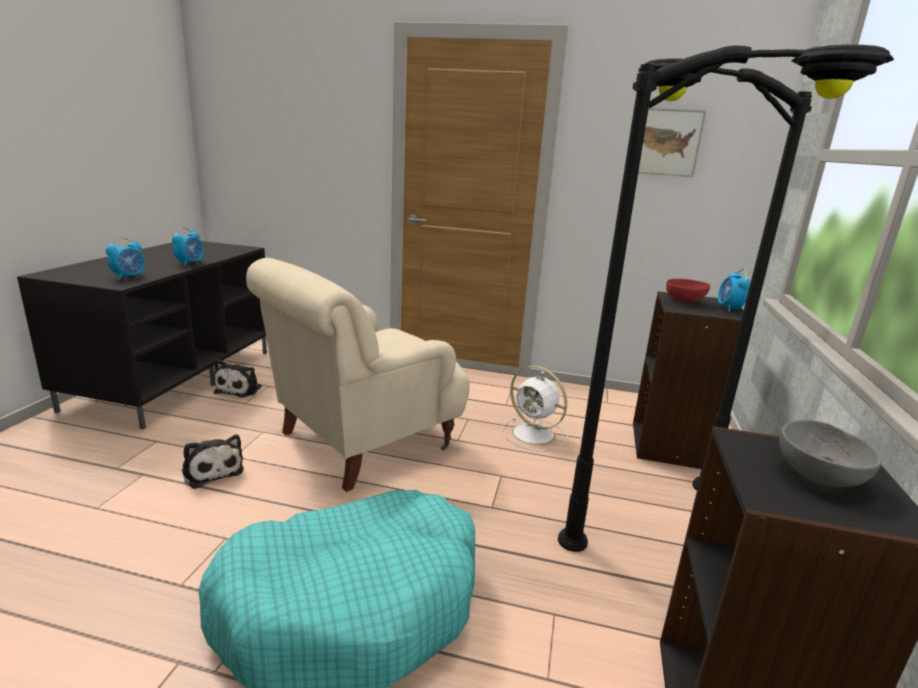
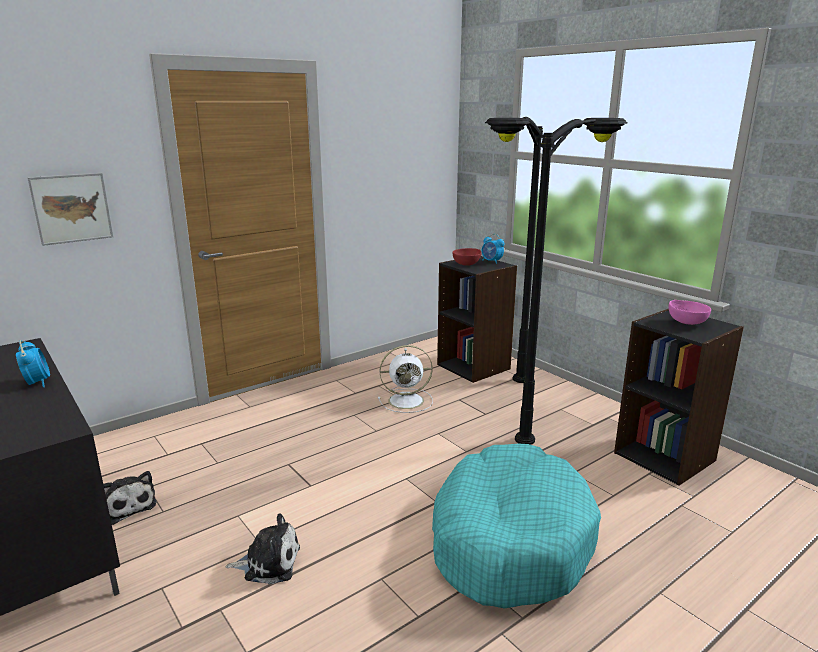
camera: 50 degrees left, 0 degrees up
alarm clock [105,237,145,280] -> none
beige armchair [246,258,470,492] -> none
picture [638,108,706,177] -> picture moved to [27,173,113,246]
grey bowl [779,420,883,487] -> pink bowl [669,300,711,325]

